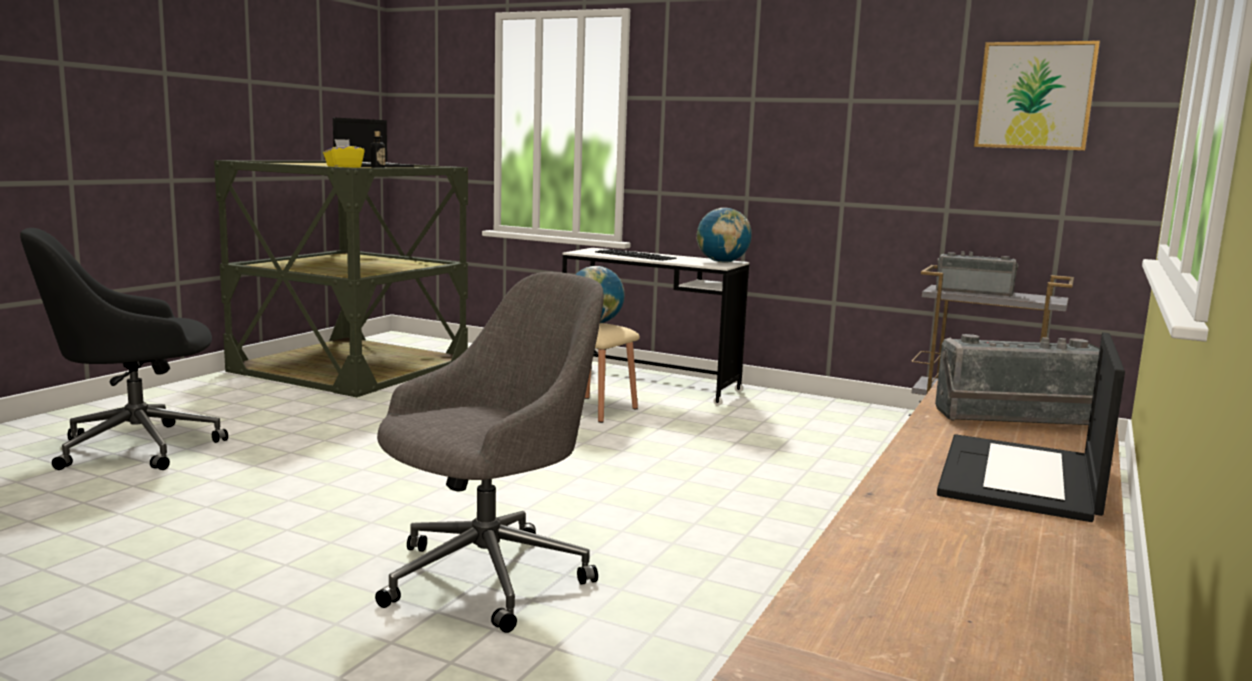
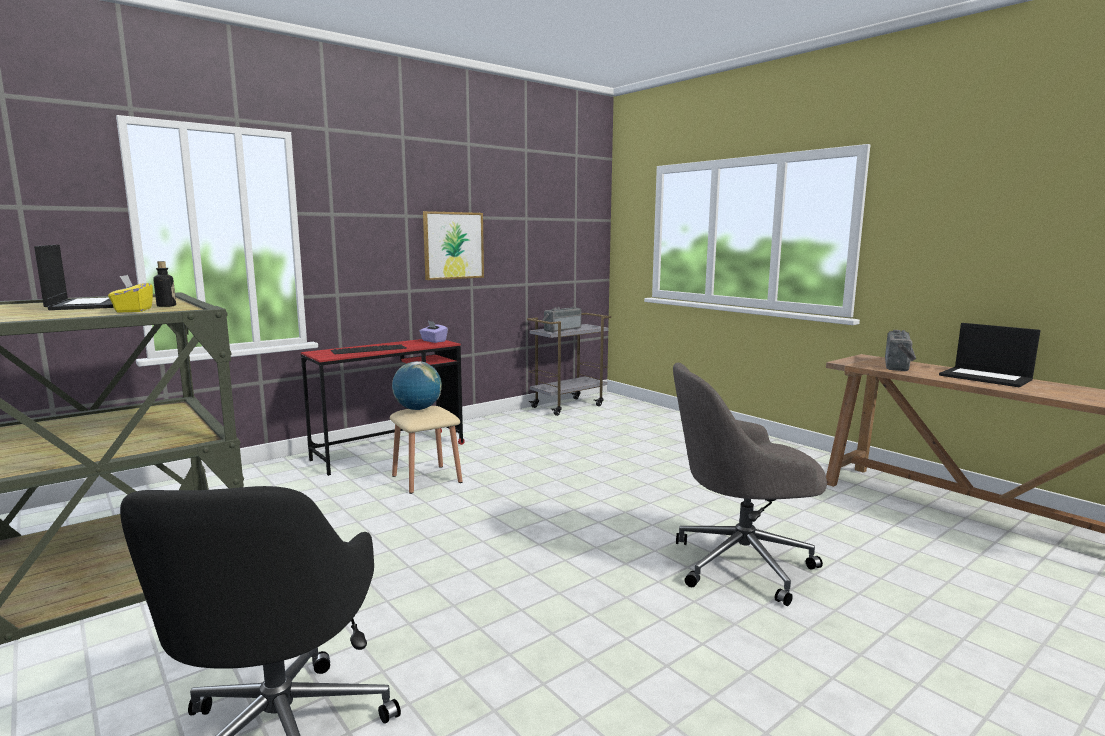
camera: 65 degrees left, 0 degrees up
grey office chair [375,272,604,633] -> grey office chair turned 75 degrees counterclockwise [673,363,827,606]
white desk [562,248,749,406] -> red desk [301,339,465,476]
globe [696,208,752,263] -> purple tissue box [419,321,448,343]
picture [974,41,1100,151] -> picture moved to [423,211,484,280]

